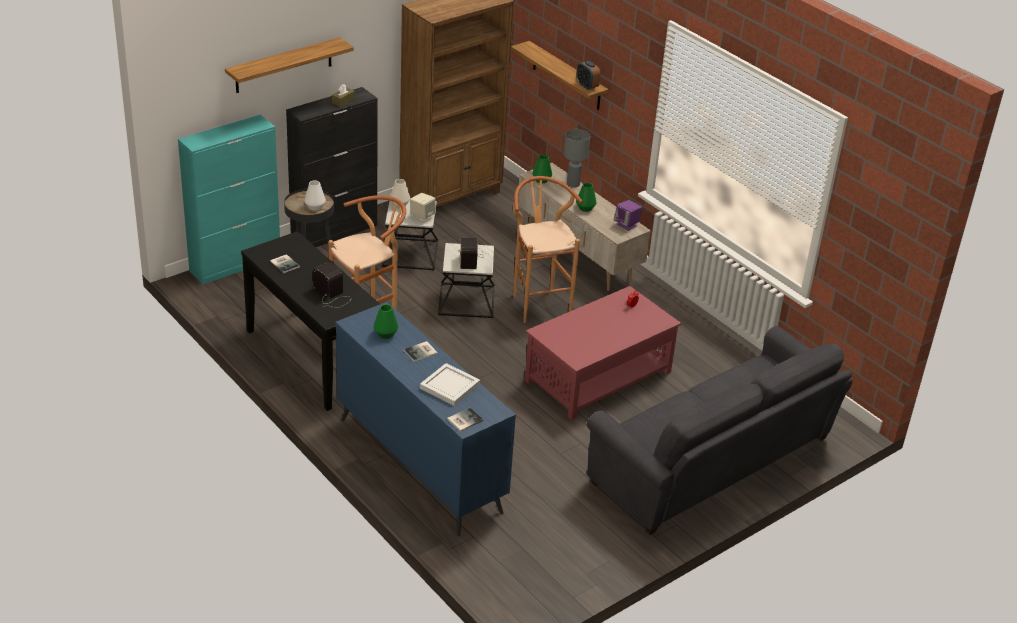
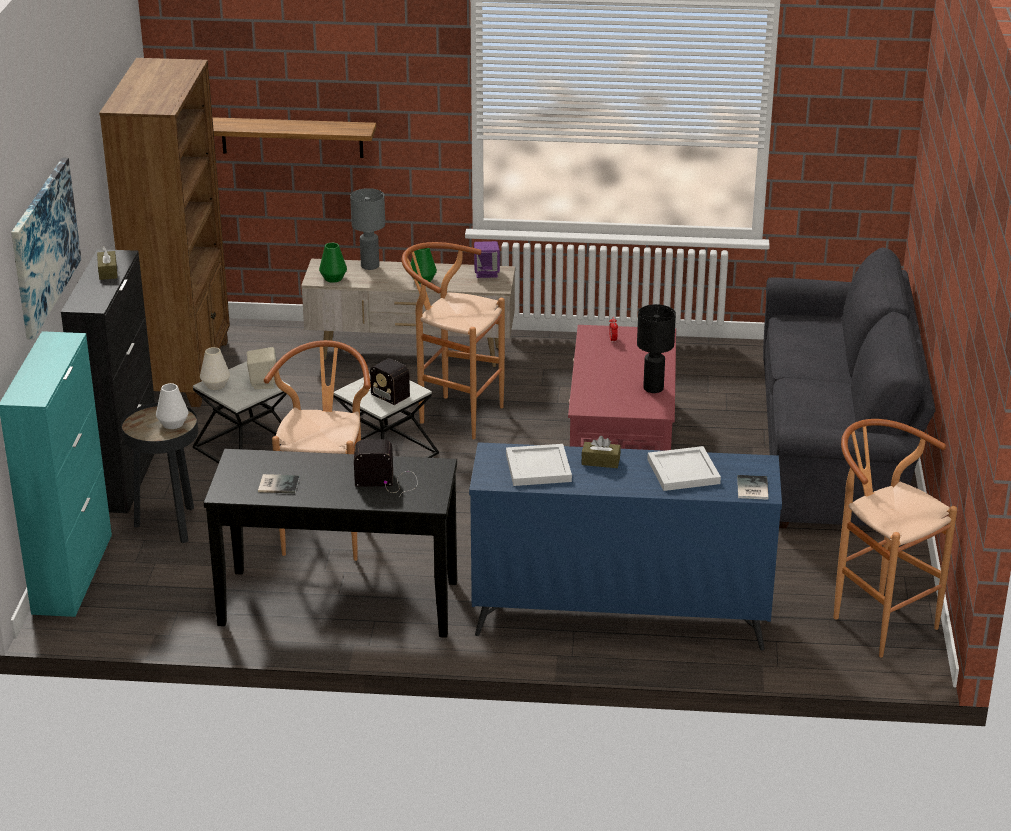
camera: 45 degrees left, 5 degrees down
shelf [225,37,354,93] -> picture [11,158,81,340]
green vase [374,304,398,339] -> white tray [506,444,572,486]
book [404,341,438,362] -> brown tissue box [581,436,621,468]
alarm clock [576,61,600,90] -> none
none -> black table lamp [637,304,676,393]
none -> brown stool [834,419,957,658]

